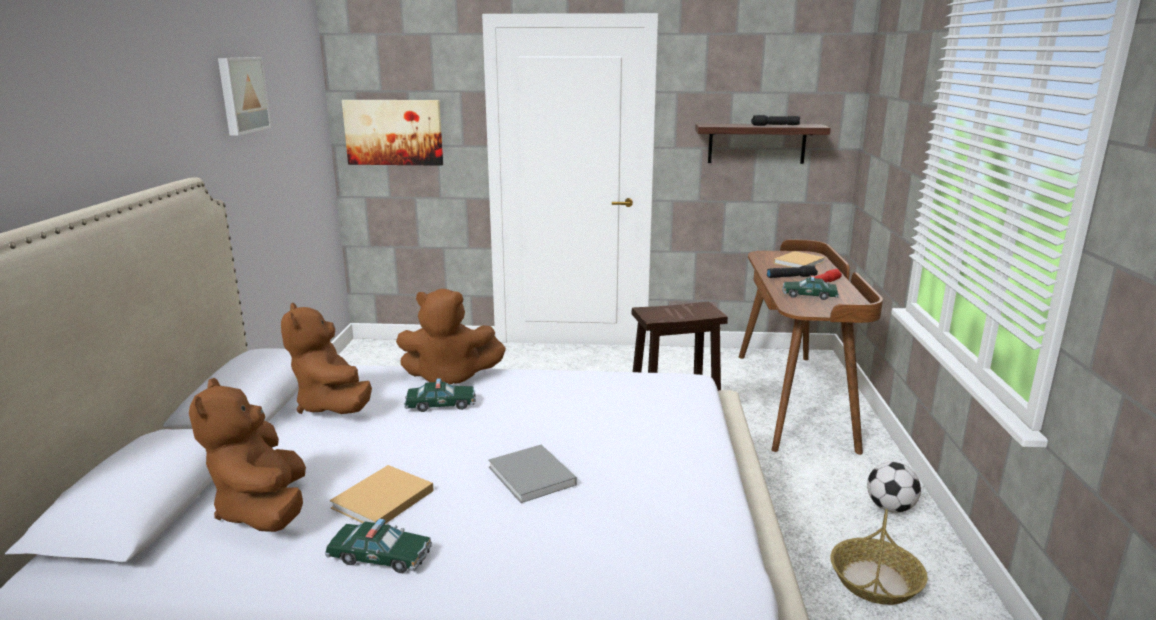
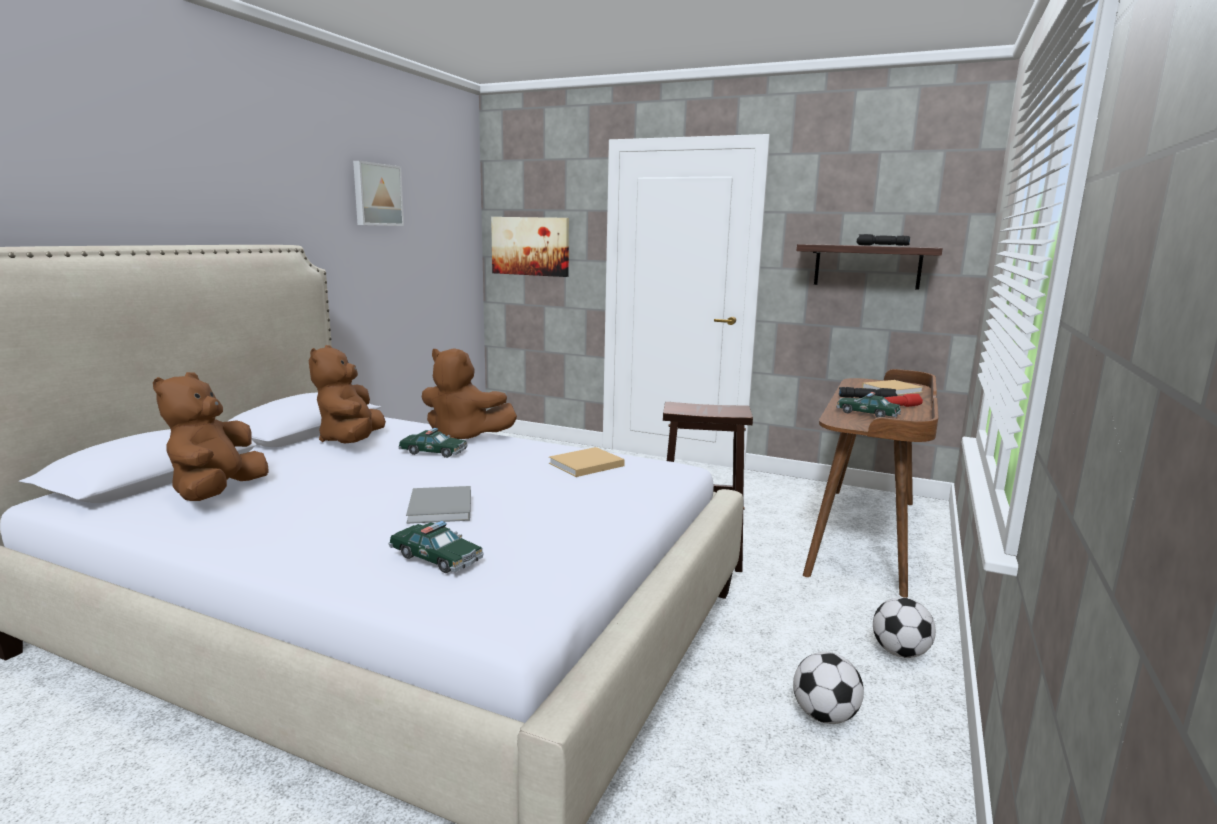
camera: 20 degrees right, 5 degrees down
toy car [325,519,432,573] -> toy car moved to [388,521,484,573]
beige book [330,465,434,524] -> beige book moved to [549,447,625,477]
basket [830,509,928,605] -> football [793,652,864,724]

